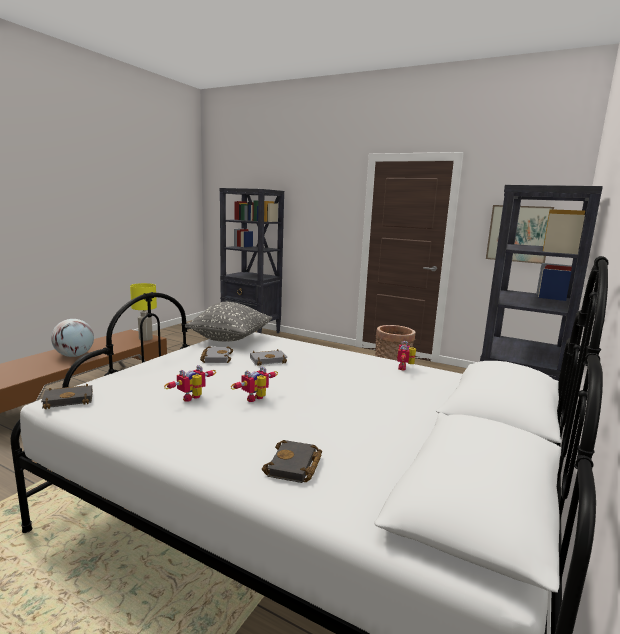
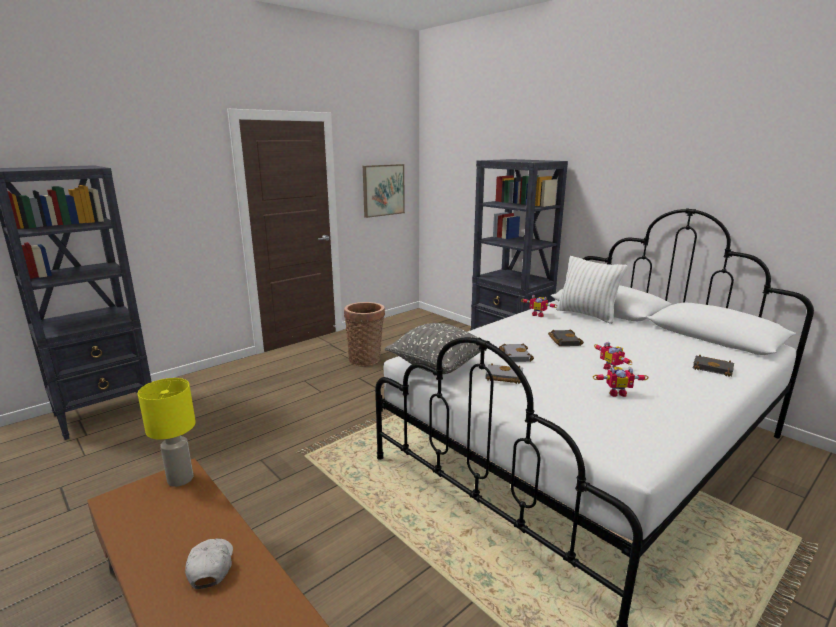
camera: 70 degrees left, 5 degrees up
black book [41,384,93,409] -> black book moved to [548,329,584,346]
globe [51,319,94,357] -> white cap [185,538,233,589]
toy robot [164,365,216,402] -> toy robot turned 60 degrees counterclockwise [593,367,648,397]
none -> white pillow [556,256,627,324]

